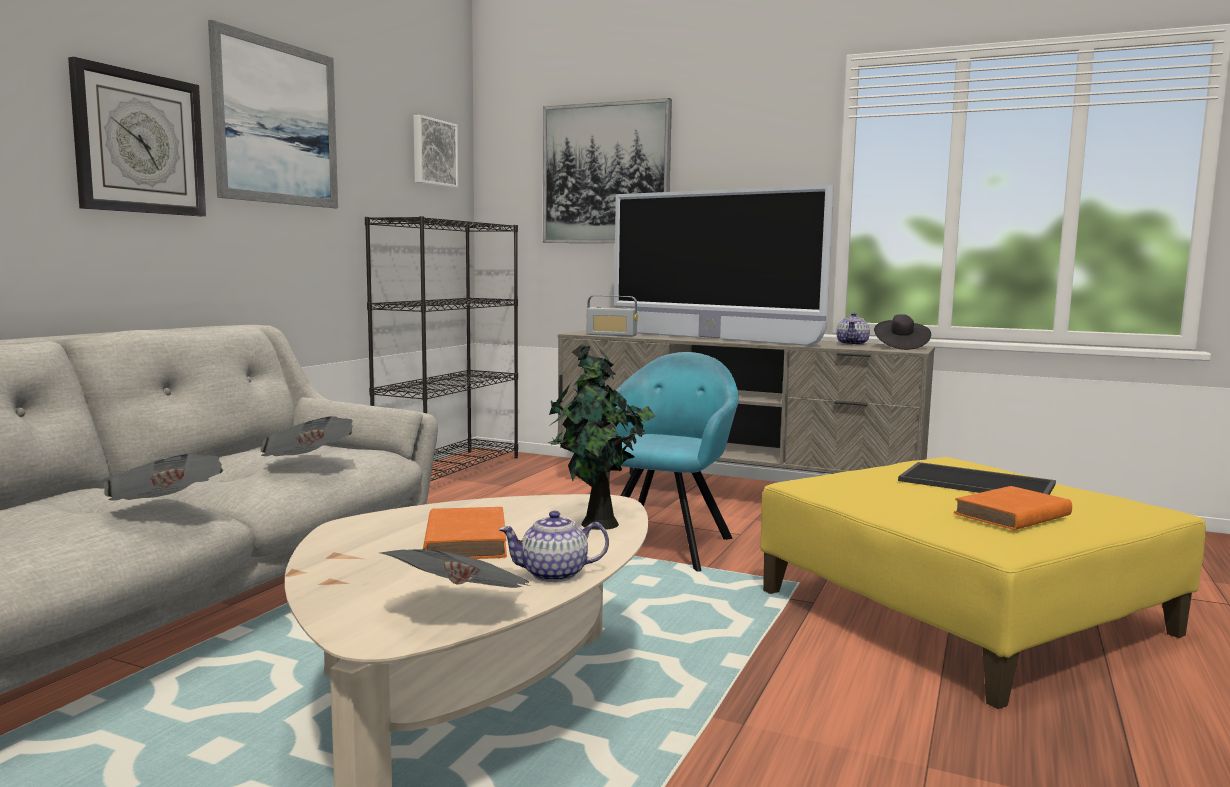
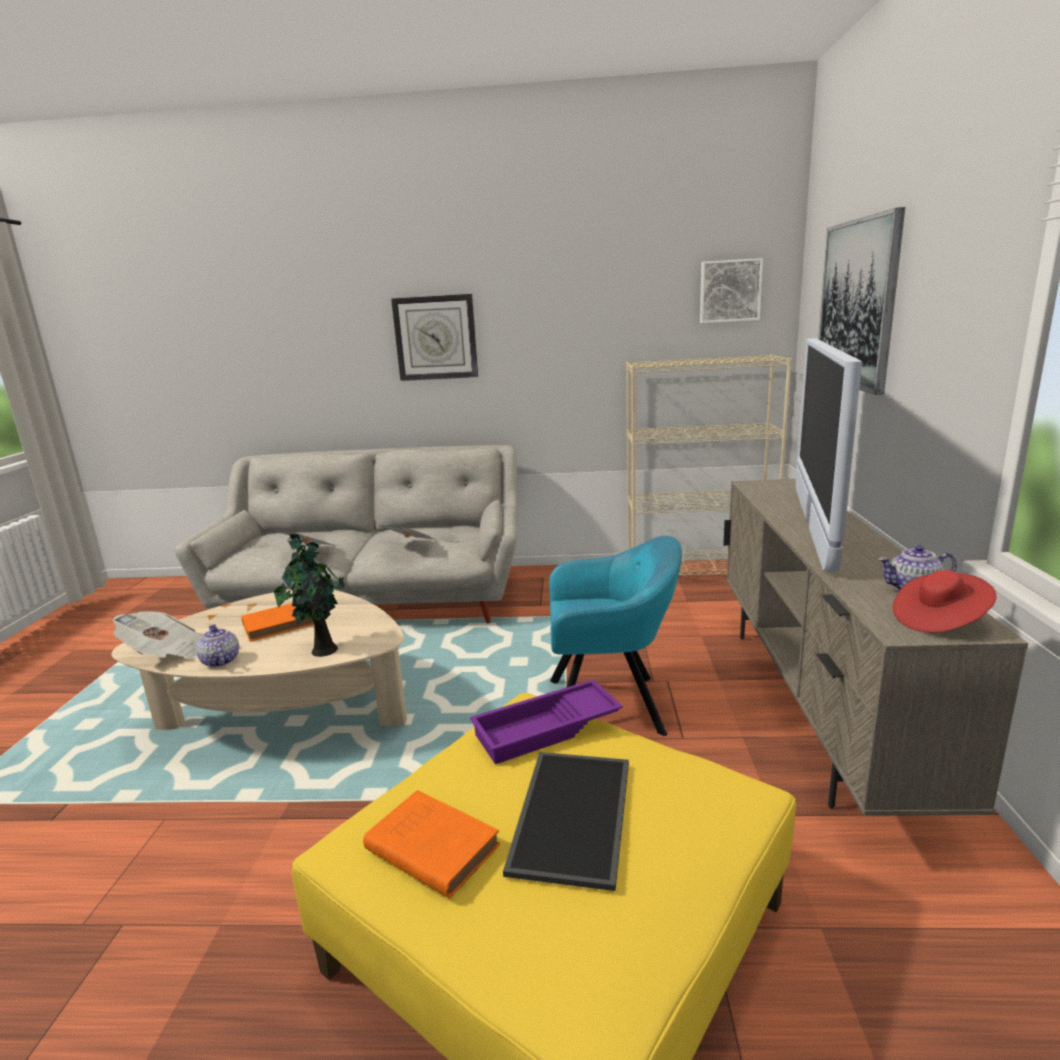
camera: 70 degrees right, 10 degrees up
picture [208,20,338,208] -> none
black bookcase [365,216,518,481] -> beige bookcase [626,354,792,575]
radio [586,295,638,337] -> none
black hat [874,314,931,350] -> red hat [892,570,997,633]
none -> purple tray [470,679,623,764]

